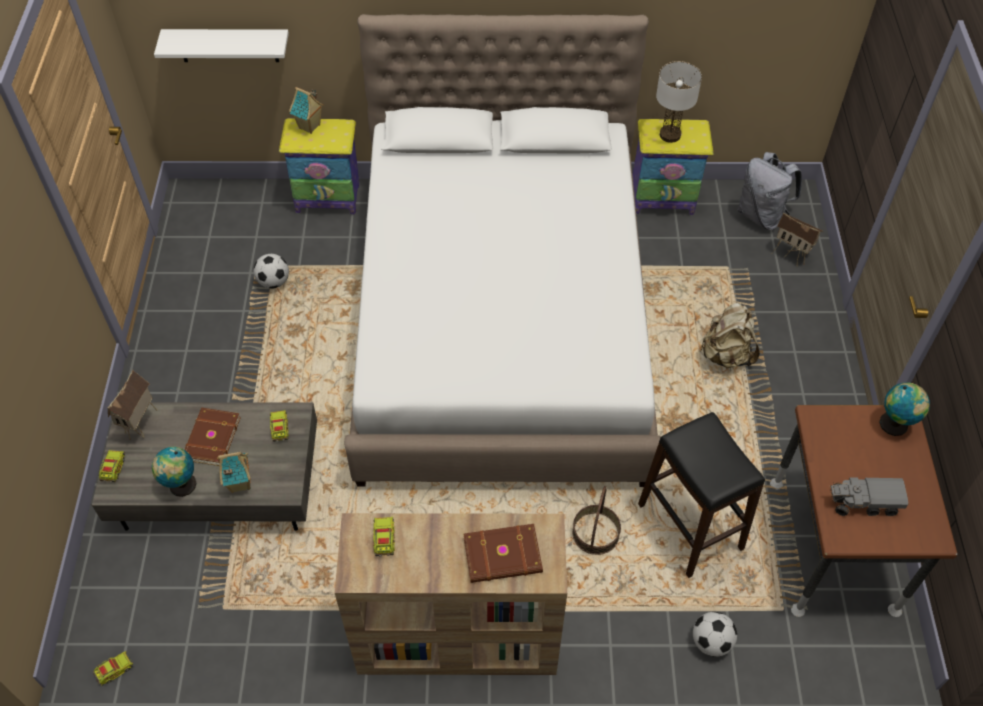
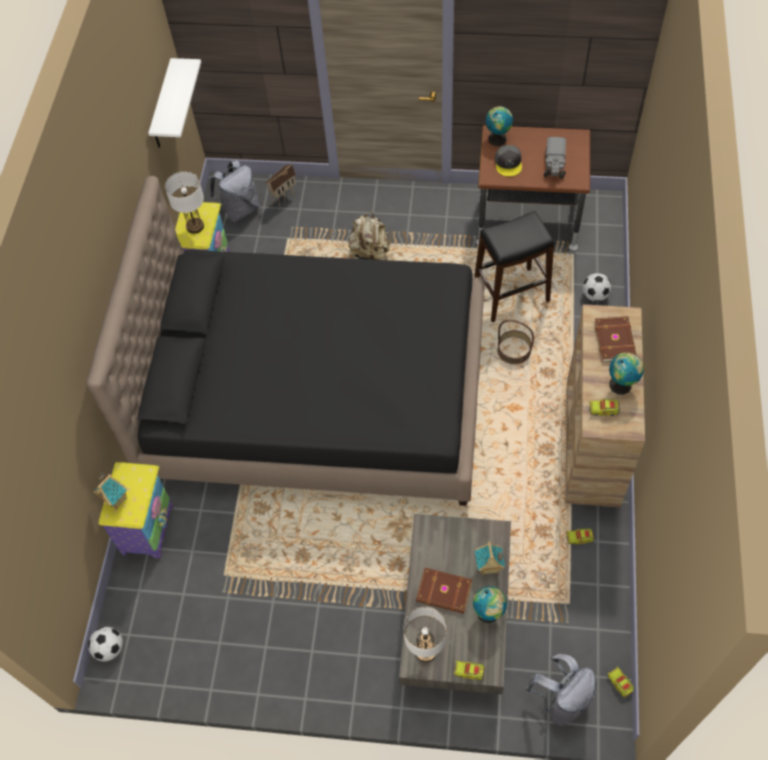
camera: 80 degrees left, 5 degrees up
toy house [108,370,157,440] -> table lamp [403,607,447,662]
white shelf [154,29,289,62] -> white shelf moved to [148,58,201,148]
football [253,254,289,289] -> football moved to [88,627,123,661]
toy truck [270,410,289,442] -> toy truck moved to [566,528,594,545]
white bed [344,14,661,487] -> black bed [86,176,485,506]
none -> grey cap [495,145,522,177]
none -> grey backpack [526,654,596,726]
none -> globe [609,352,644,395]

